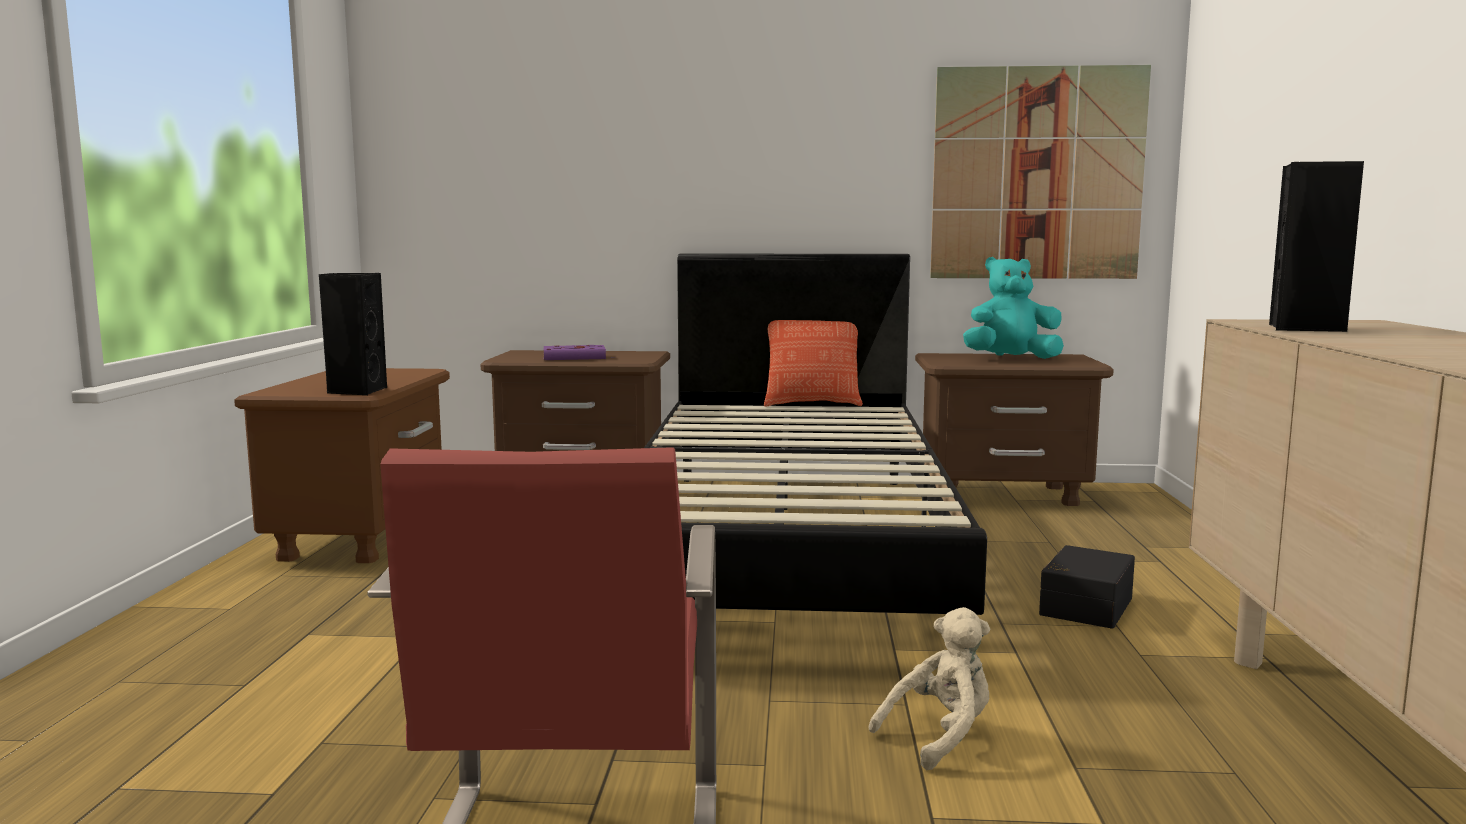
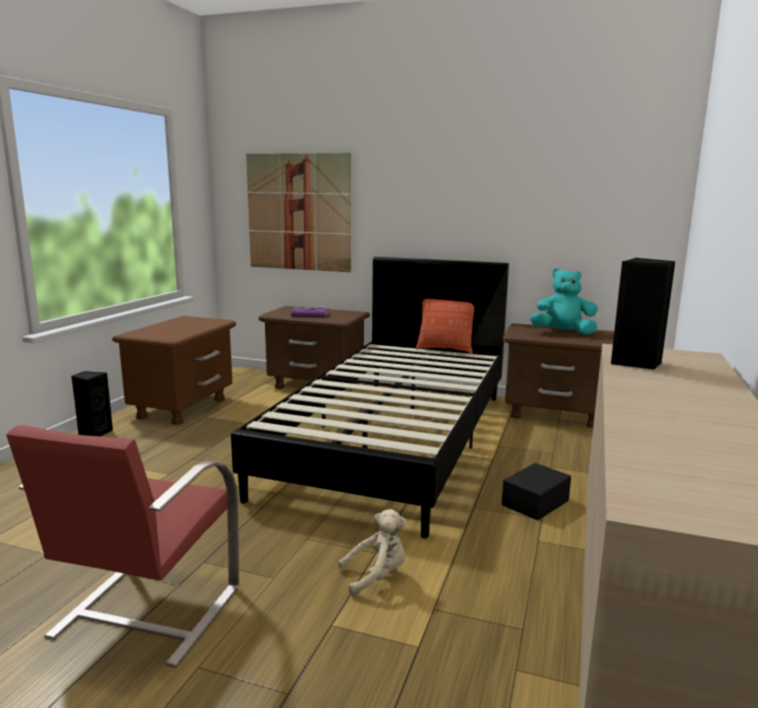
camera: 15 degrees right, 5 degrees up
black speaker [319,273,387,395] -> black speaker moved to [71,371,113,436]
picture [930,65,1151,279] -> picture moved to [246,153,351,272]

